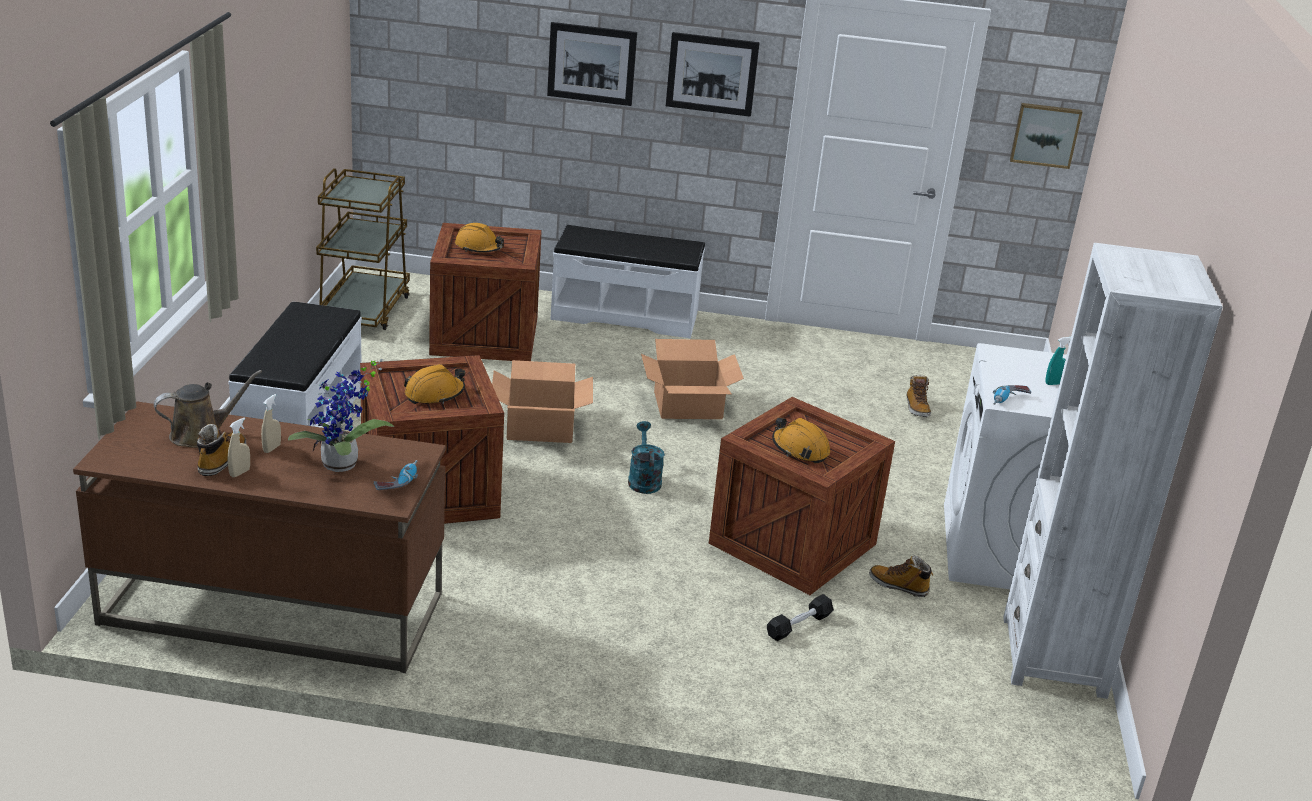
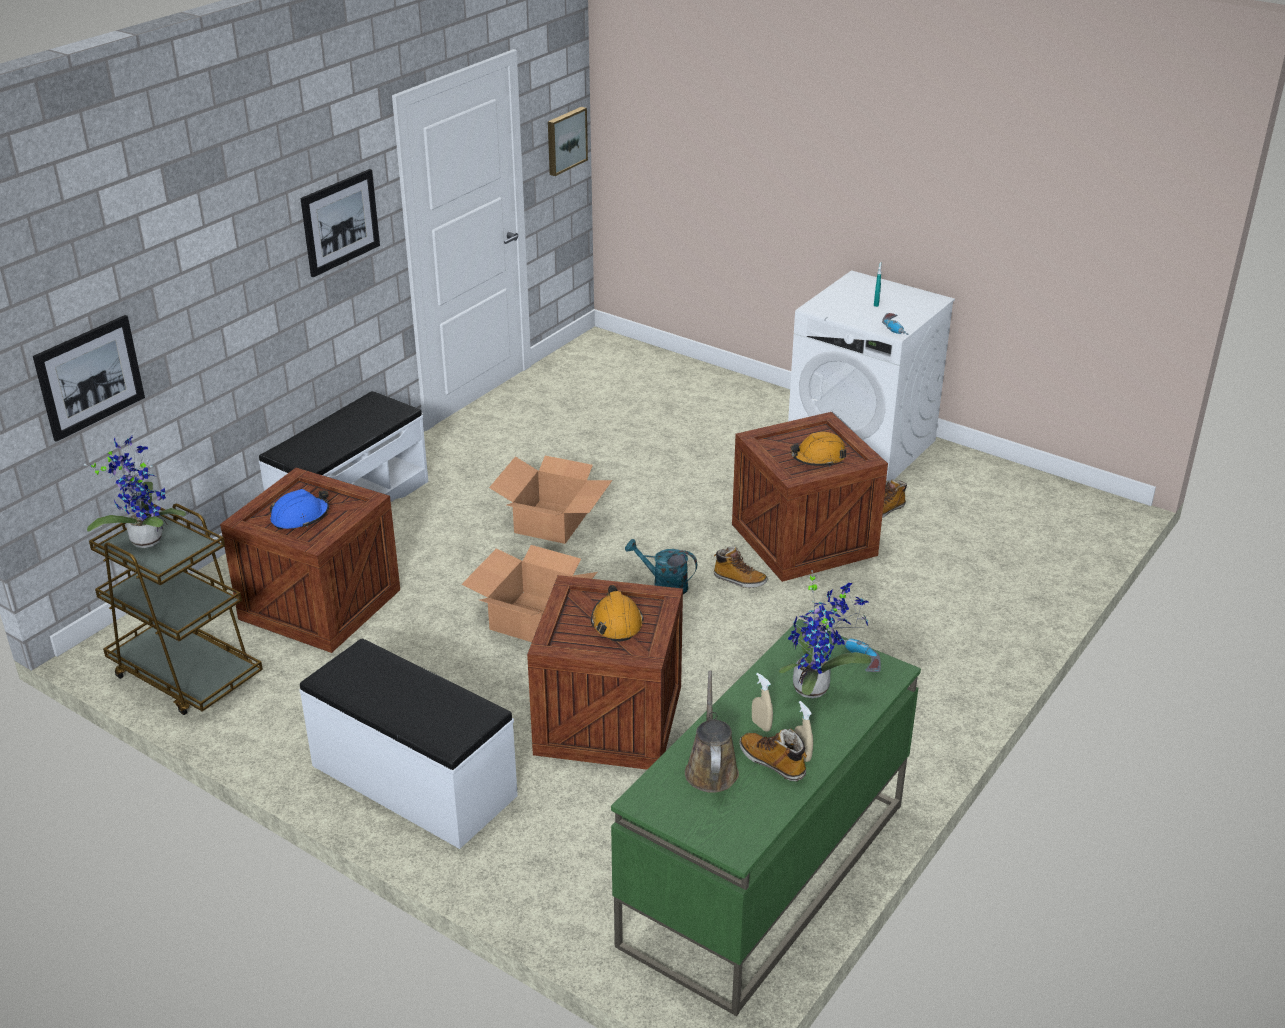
camera: 60 degrees left, 5 degrees up
brown desk [73,402,446,673] -> green desk [611,619,921,1016]
orange hard hat [455,223,504,253] -> blue hard hat [270,489,329,530]
picture [547,22,637,106] -> picture moved to [33,315,145,442]
black dumbbell [767,594,834,641] -> none
boot [907,375,931,417] -> boot moved to [714,547,767,588]
white bookcase [1003,243,1223,699] -> none
none -> potted plant [84,436,186,548]

